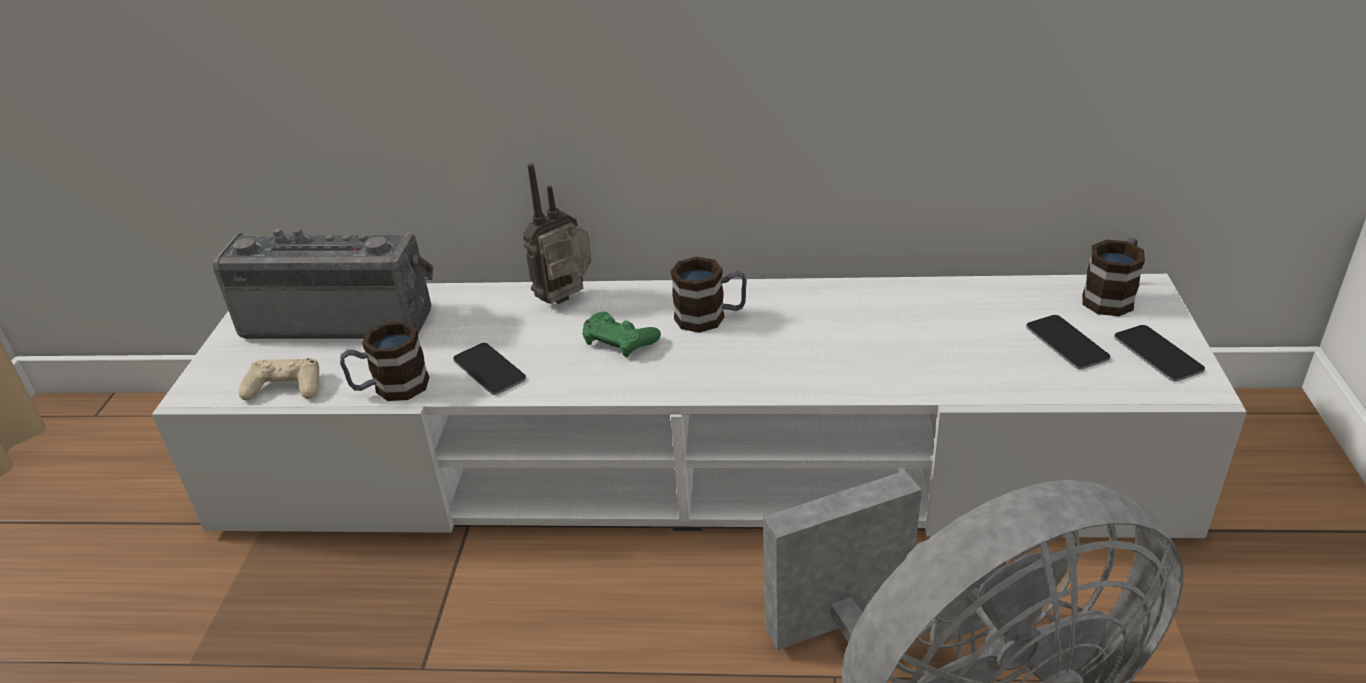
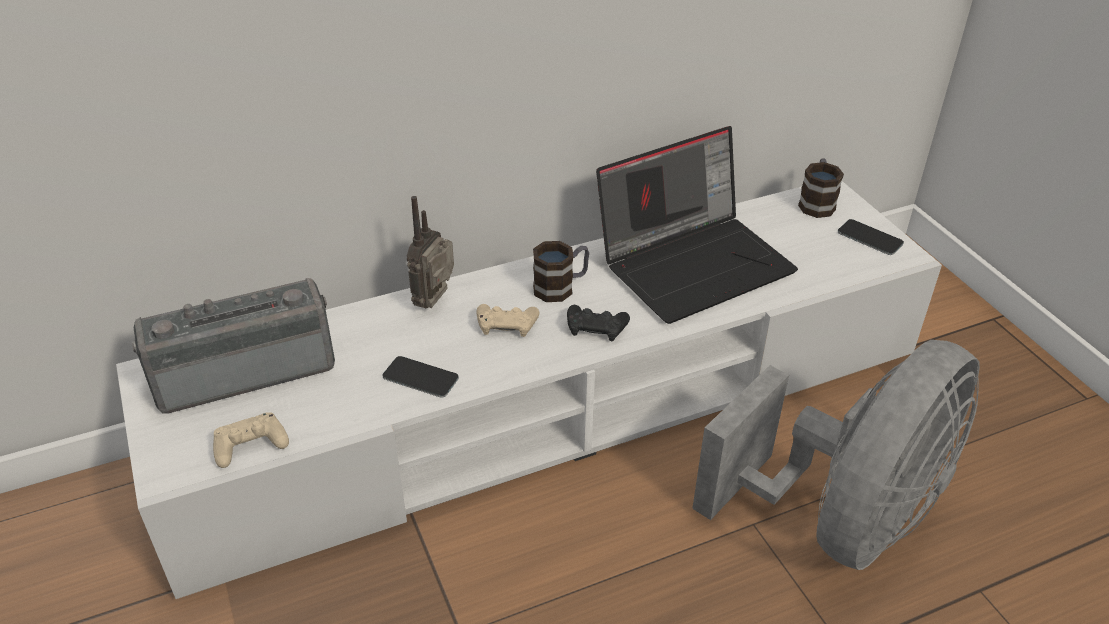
camera: 30 degrees left, 5 degrees up
mug [340,321,430,401] -> none
green game controller [583,312,661,358] -> beige game controller [476,304,539,337]
phone [1026,315,1110,369] -> none
none -> black game controller [567,305,630,341]
none -> laptop [596,126,798,324]

